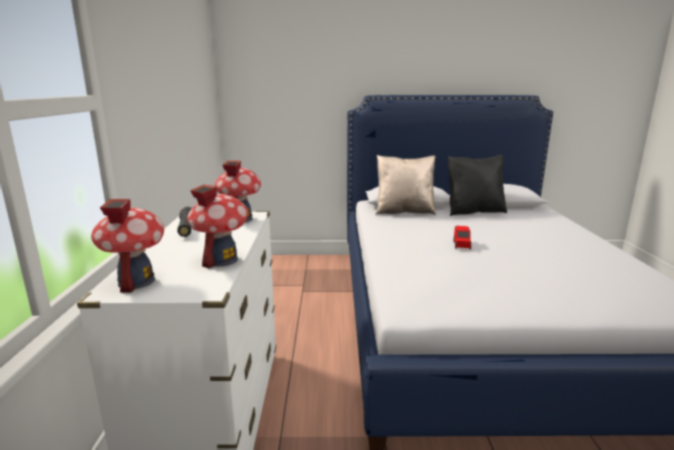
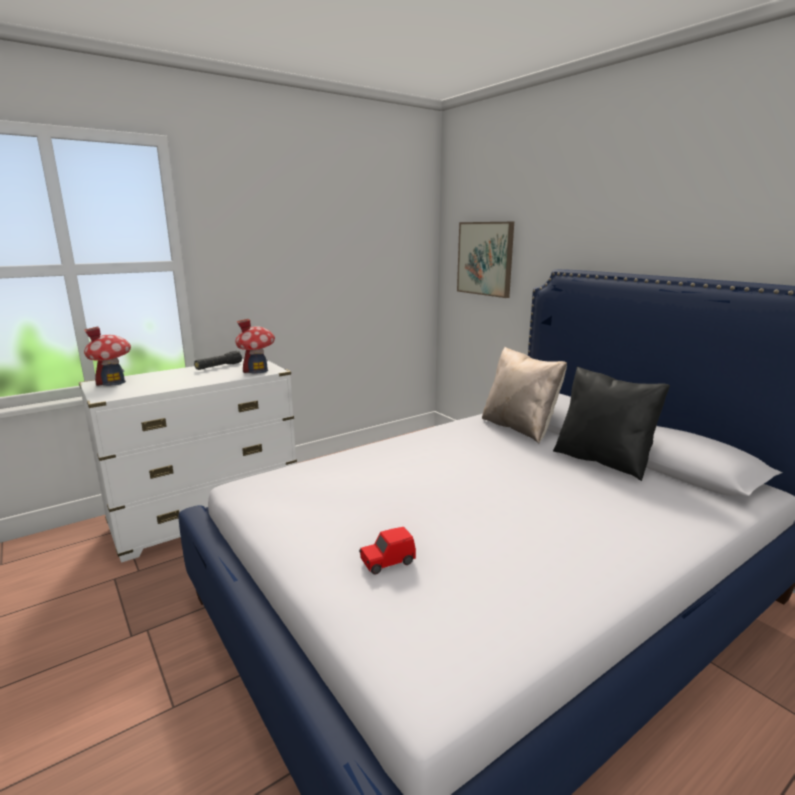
camera: 55 degrees right, 0 degrees up
toy house [187,184,248,268] -> none
red toy car [453,226,471,250] -> red toy car moved to [359,527,416,574]
none -> picture [457,222,514,298]

